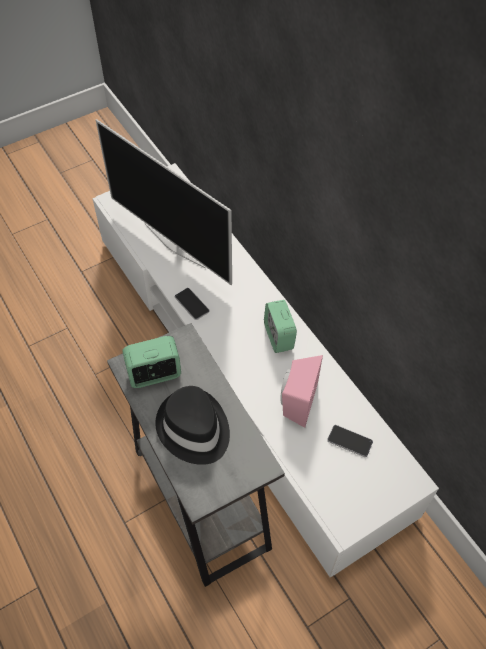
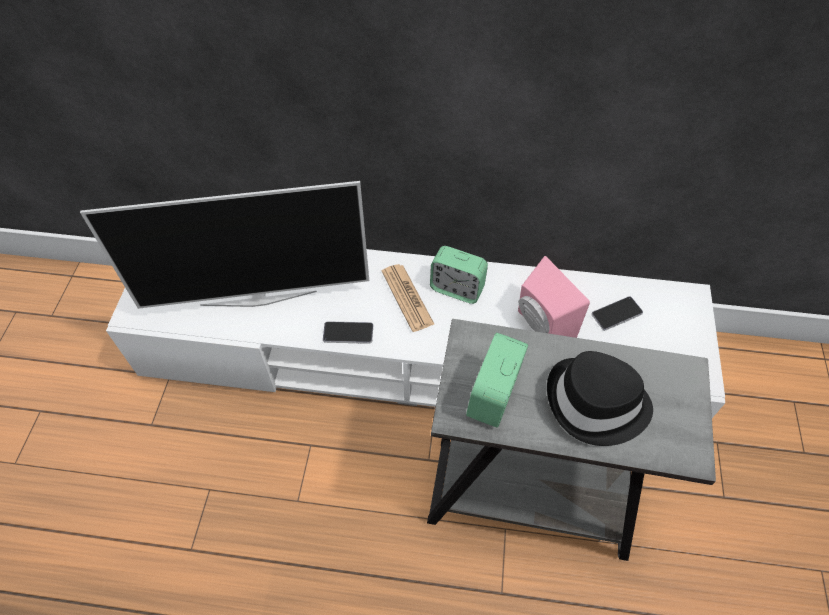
camera: 50 degrees left, 0 degrees up
none -> newspaper [382,264,435,332]

